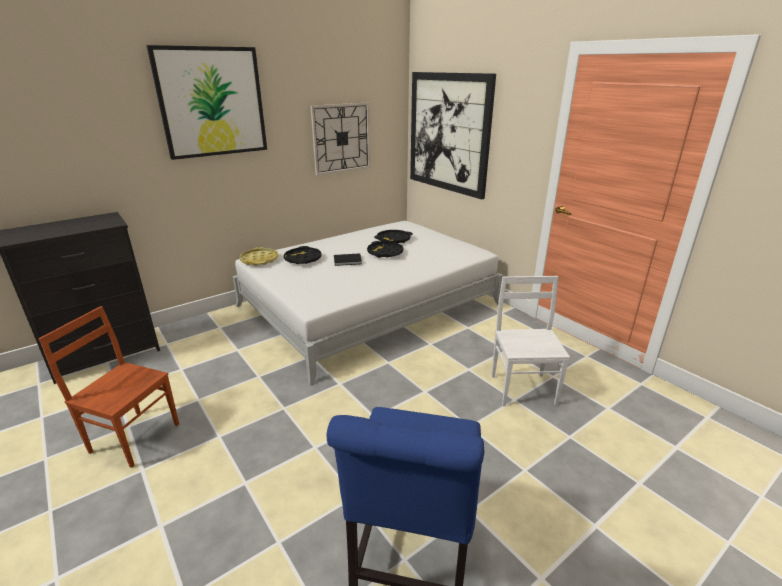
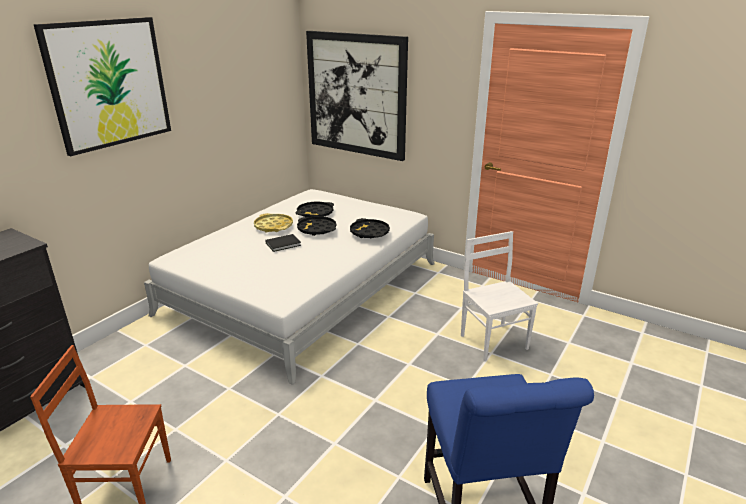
camera: 20 degrees left, 0 degrees up
yellow tray [240,247,278,266] -> yellow tray moved to [254,213,293,233]
black tray [284,246,322,264] -> black tray moved to [350,218,390,238]
wall clock [311,103,370,176] -> none

